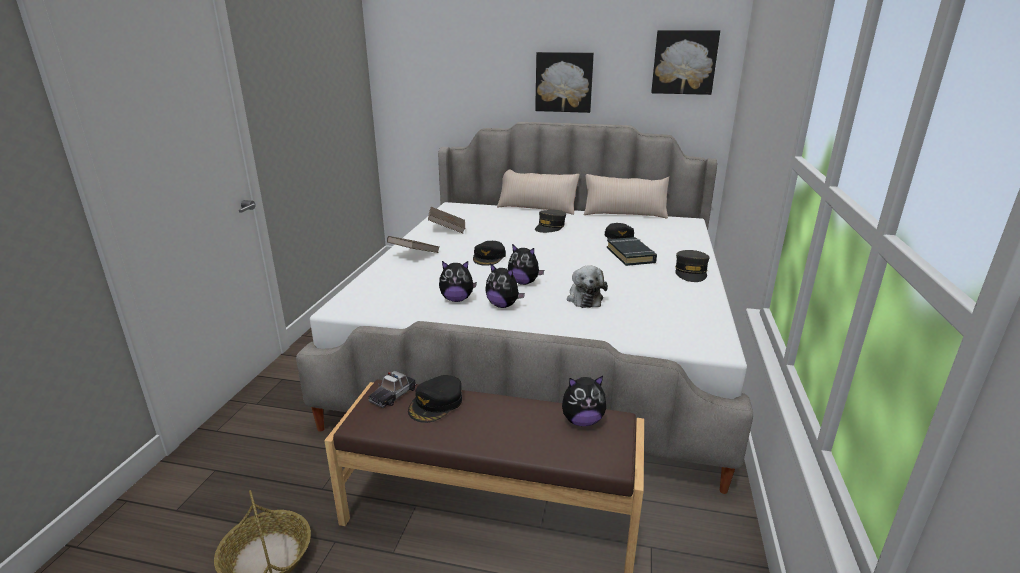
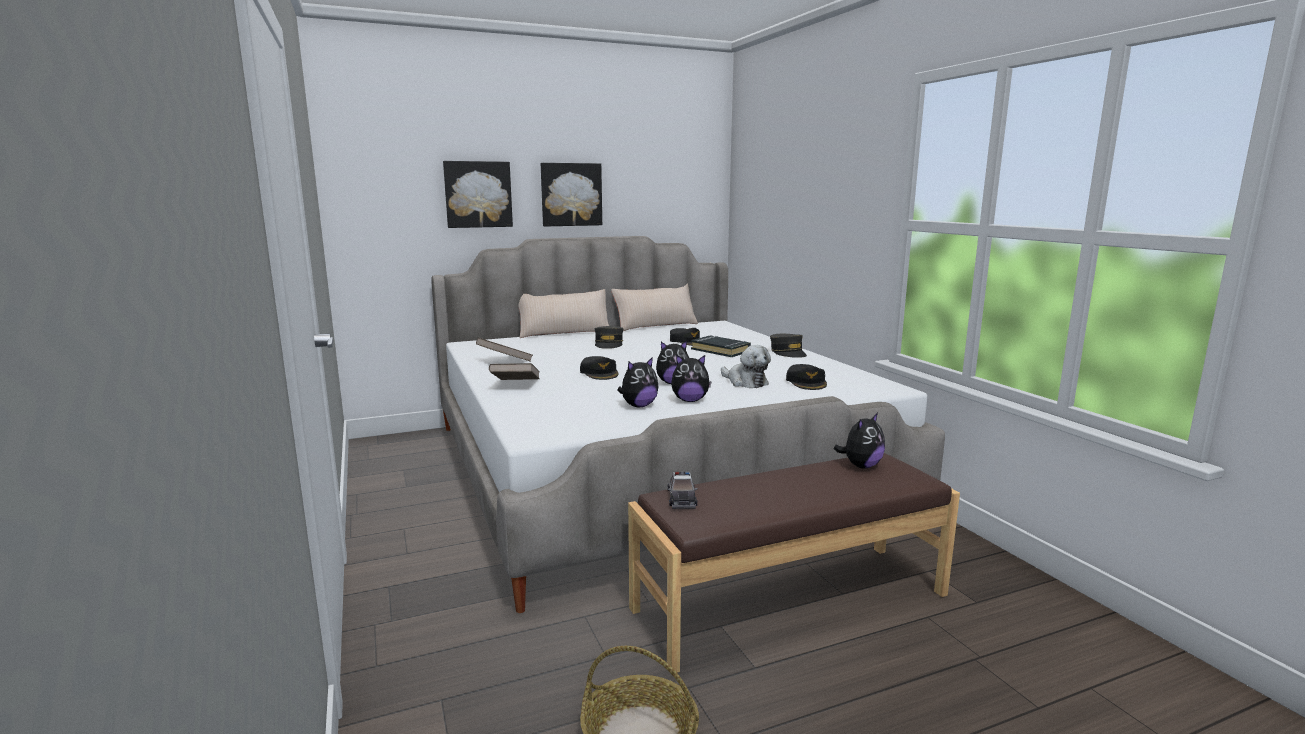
camera: 35 degrees left, 10 degrees down
black cap [408,375,462,423] -> black cap moved to [786,364,827,390]
picture [651,30,720,95] -> picture moved to [443,161,513,228]

